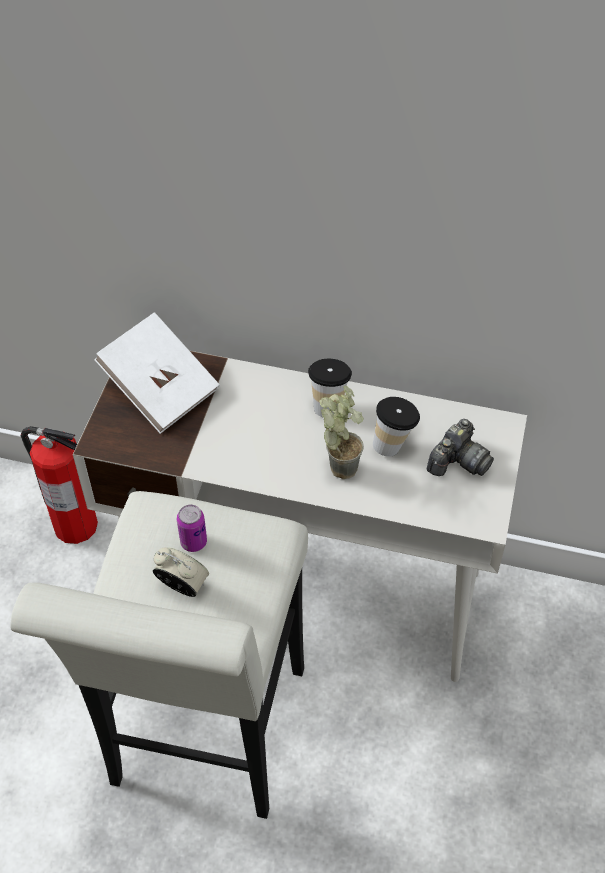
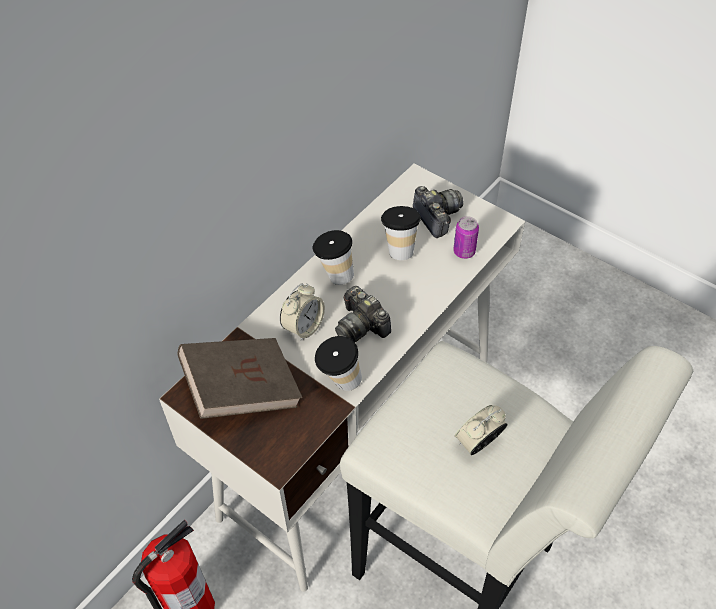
camera: 65 degrees left, 0 degrees up
white book [94,312,220,434] -> brown book [177,338,302,419]
can [177,505,207,552] -> can moved to [453,216,479,259]
potted plant [319,386,364,479] -> none
none -> alarm clock [280,283,325,341]
none -> cup [315,336,362,391]
none -> camera [335,286,391,342]

